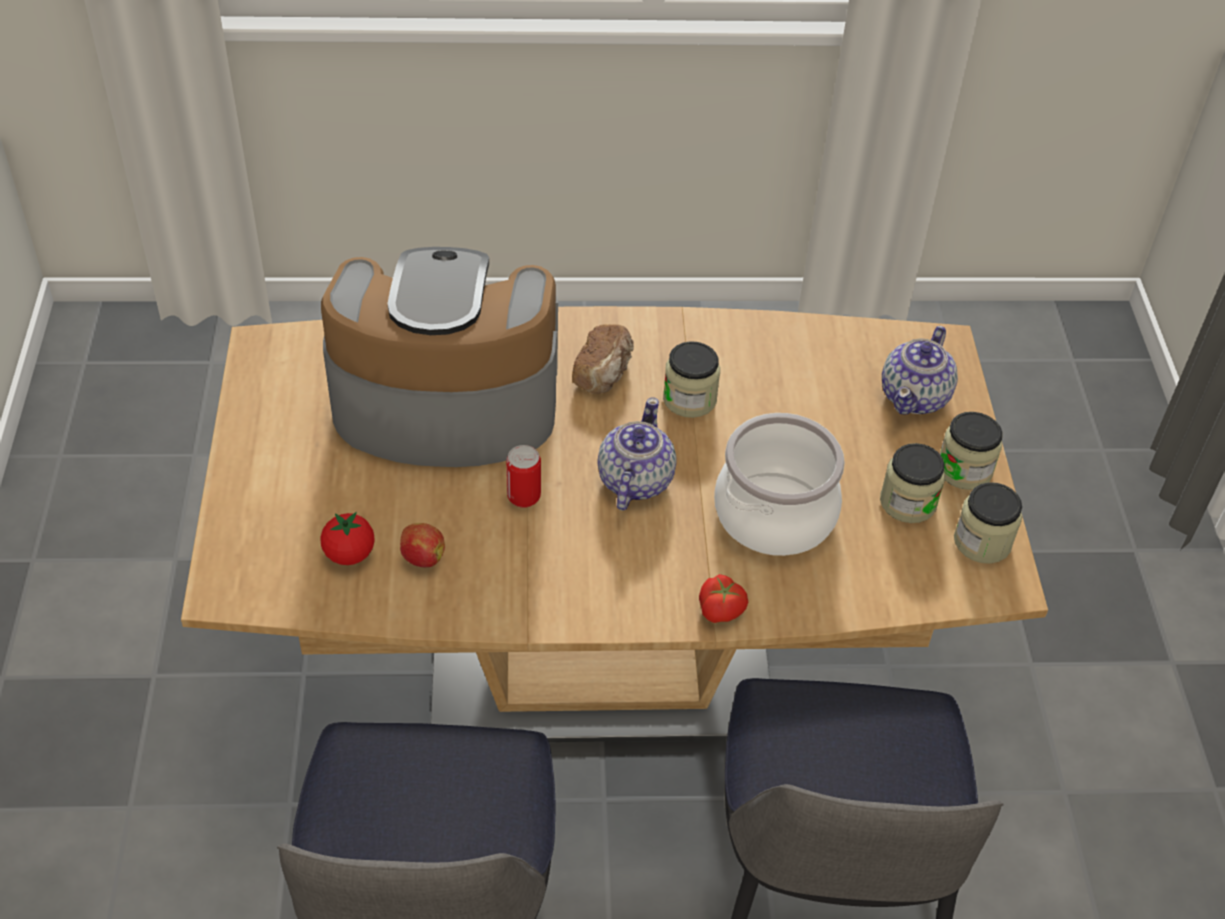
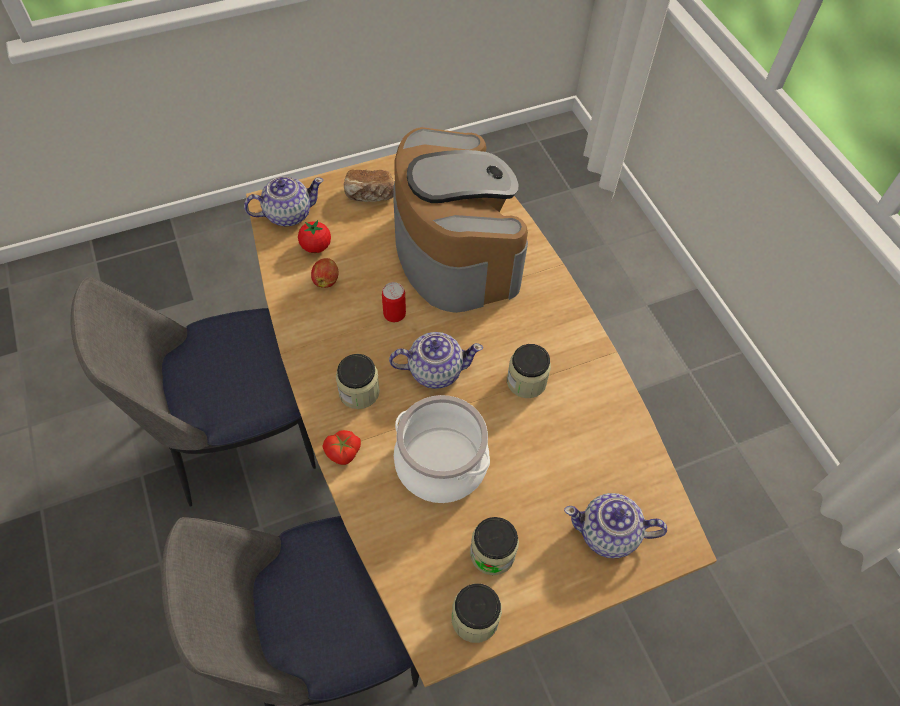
camera: 70 degrees right, 10 degrees up
bread [572,324,634,394] -> bread moved to [344,170,394,202]
jar [940,412,1002,490] -> jar moved to [336,354,380,409]
none -> teapot [244,176,324,227]

